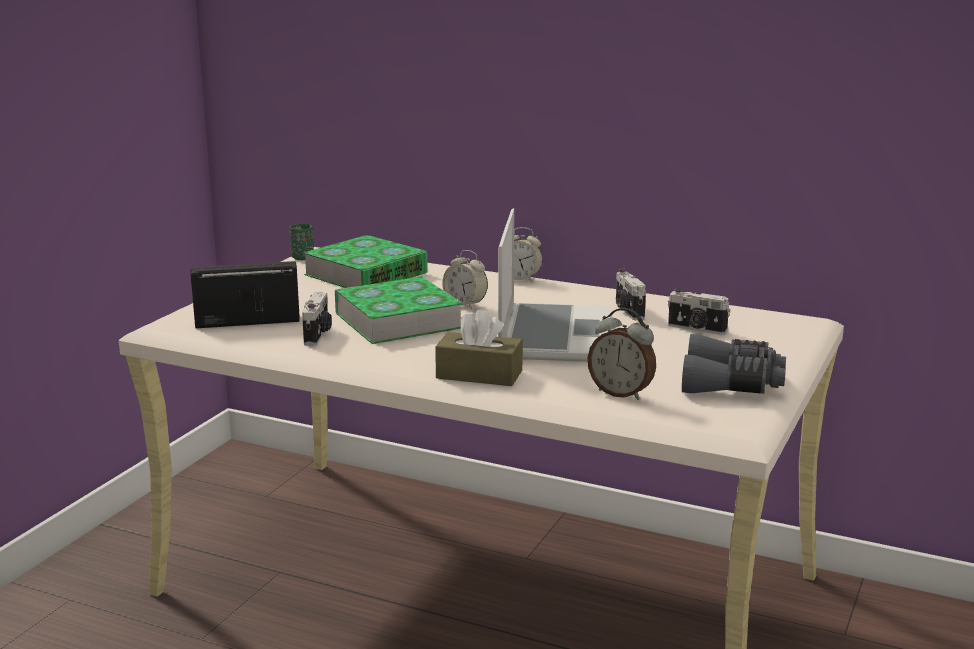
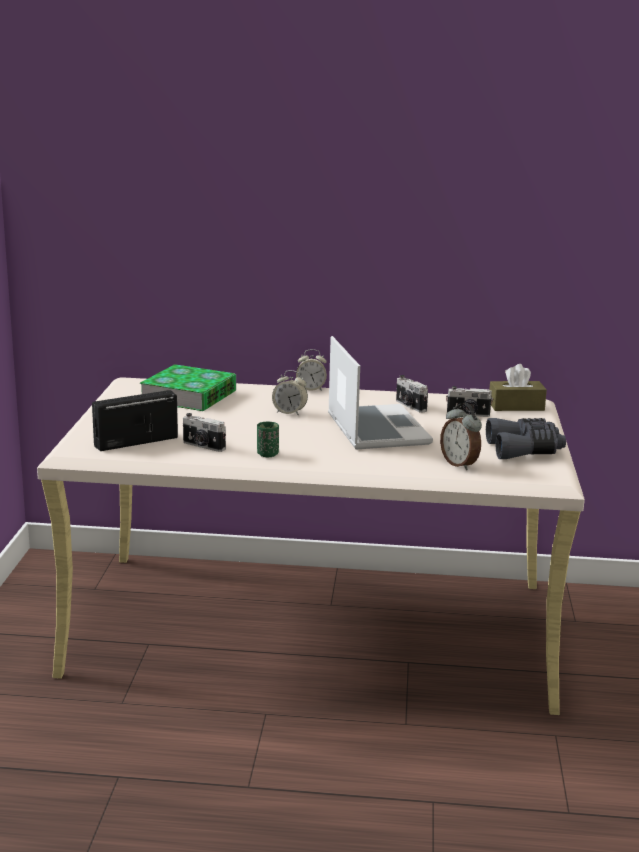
camera: 20 degrees left, 0 degrees up
green cup [290,224,314,260] -> green cup moved to [257,422,279,457]
camera [302,292,332,346] -> camera turned 135 degrees clockwise [183,413,226,452]
book [335,276,463,344] -> none
brown tissue box [435,310,523,386] -> brown tissue box moved to [489,364,547,411]
alarm clock [588,308,656,400] -> alarm clock turned 45 degrees clockwise [440,403,482,470]

